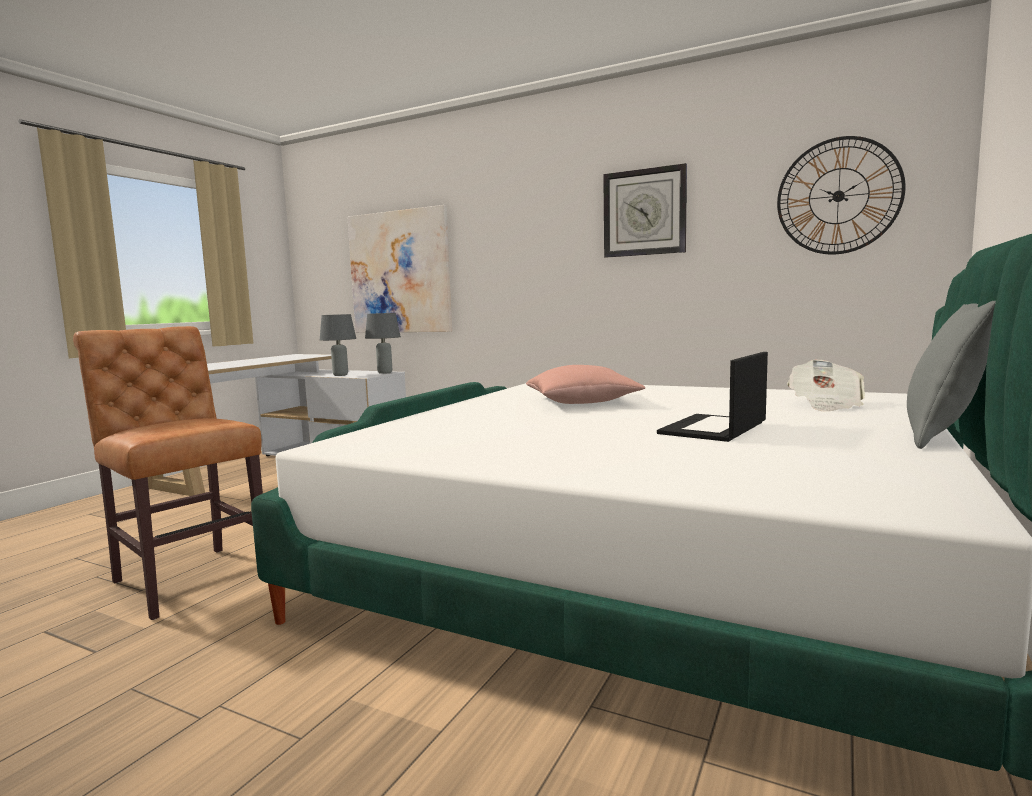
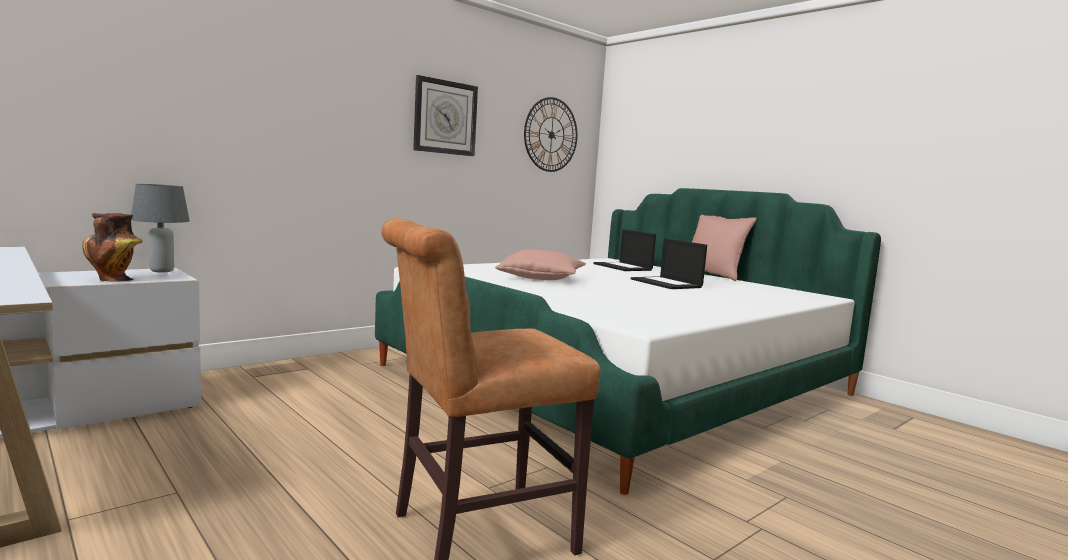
camera: 70 degrees left, 0 degrees up
grey table lamp [320,314,356,376] -> vase [82,213,142,282]
picture [348,205,452,333] -> none
newspaper [787,360,865,412] -> laptop [593,229,656,271]
grey pillow [907,301,996,449] -> pink pillow [692,215,757,281]

